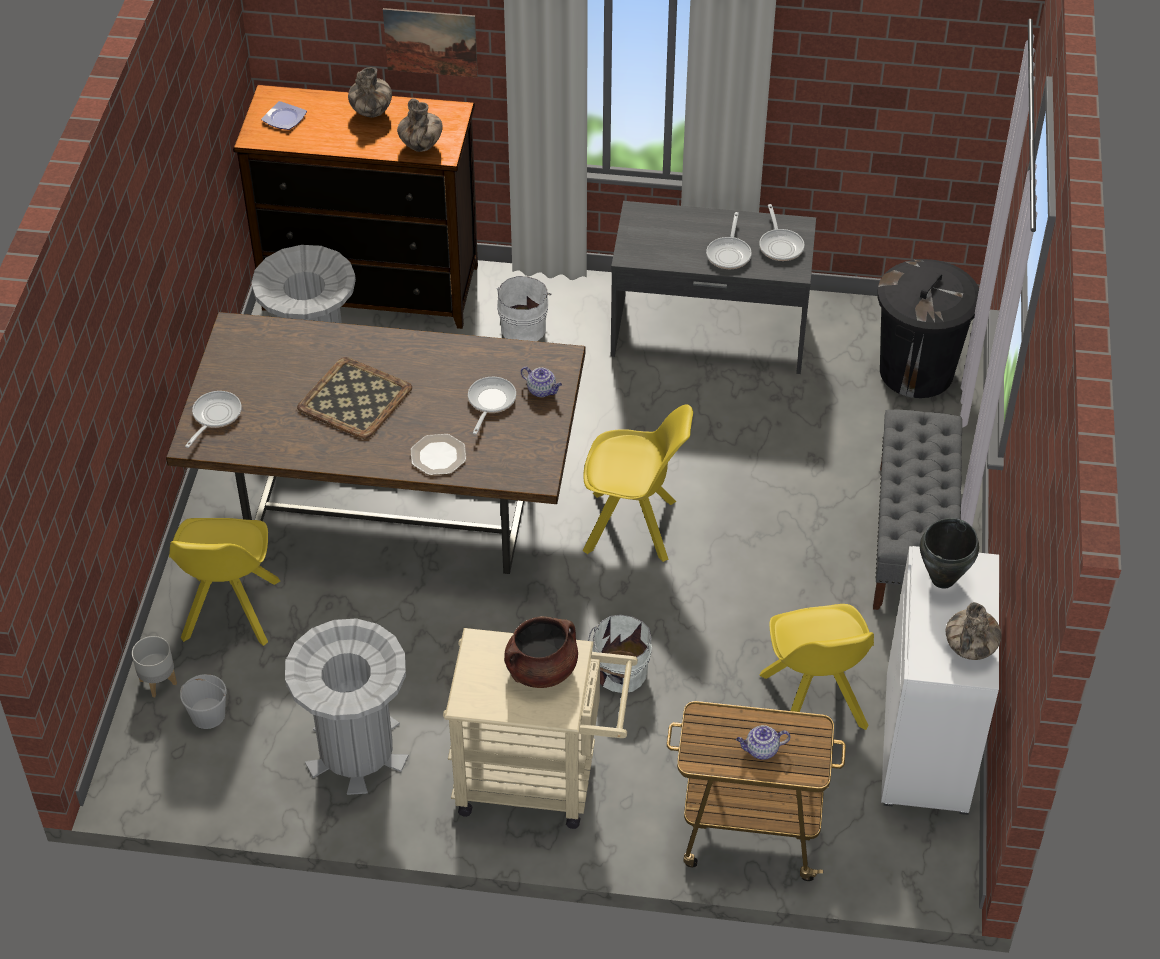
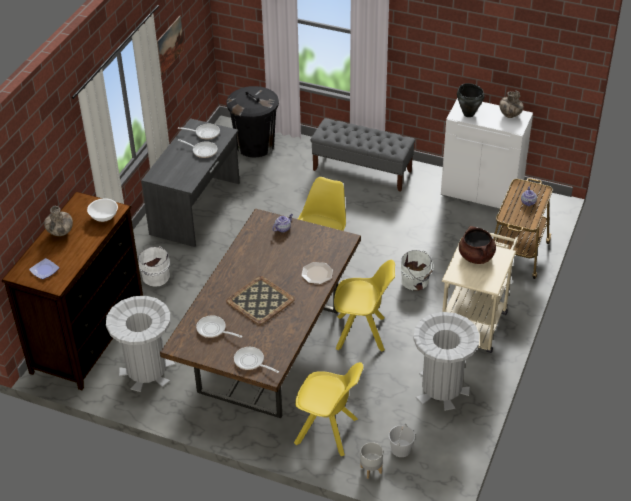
camera: 75 degrees left, 5 degrees down
picture [383,8,478,77] -> picture moved to [157,16,184,75]
vase [397,98,443,152] -> white bowl [87,198,118,222]
frying pan [468,377,516,434] -> frying pan moved to [196,315,243,338]
yellow chair [759,604,874,730] -> yellow chair moved to [334,260,395,351]

